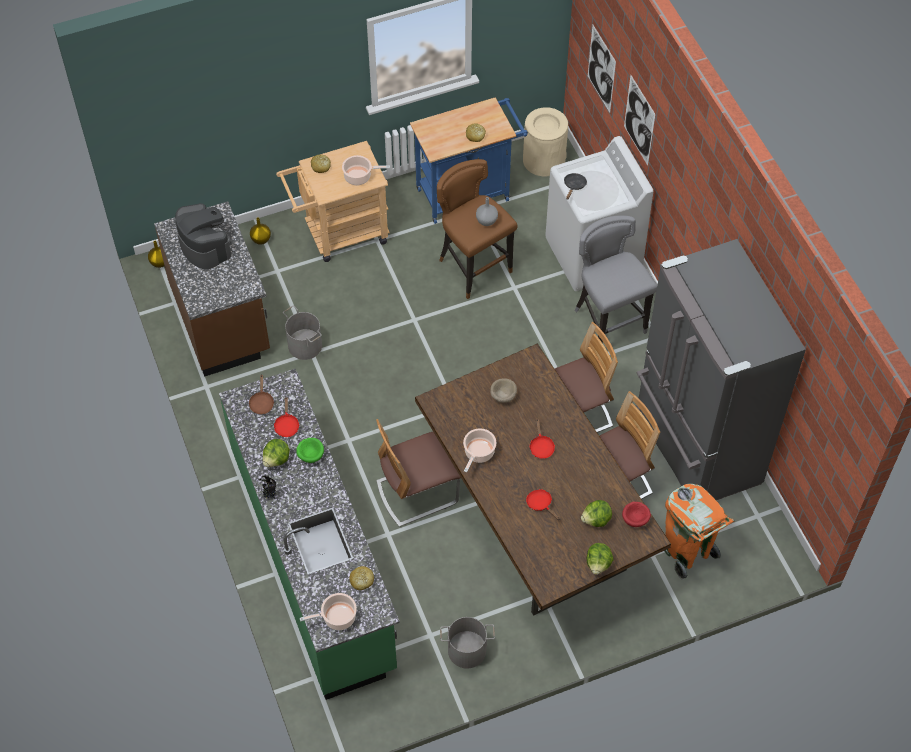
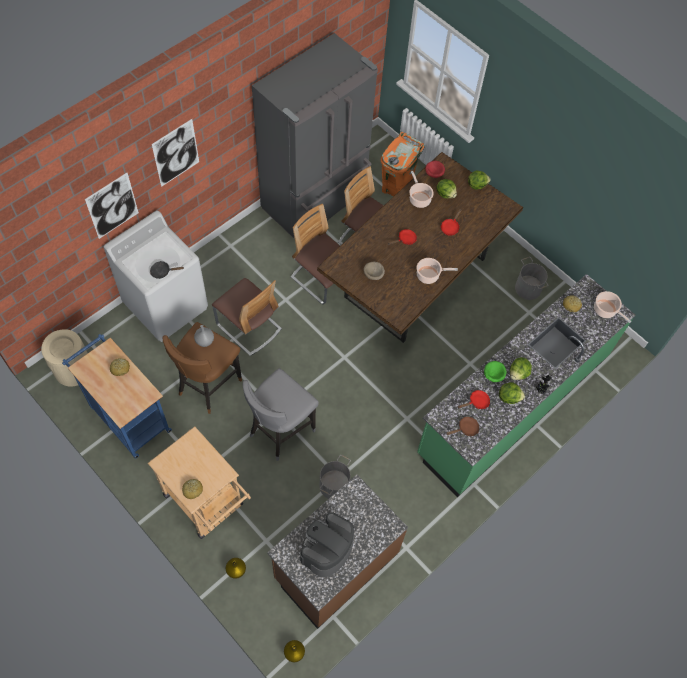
camera: 115 degrees left, 5 degrees up
cooking pot [342,155,390,185] -> cooking pot moved to [409,171,434,208]
chair [376,419,461,527] -> chair moved to [212,278,282,356]
grey stool [575,215,657,343] -> grey stool moved to [243,368,319,461]
picture [588,25,616,113] -> picture moved to [152,119,199,187]
none -> lettuce [510,357,532,380]

